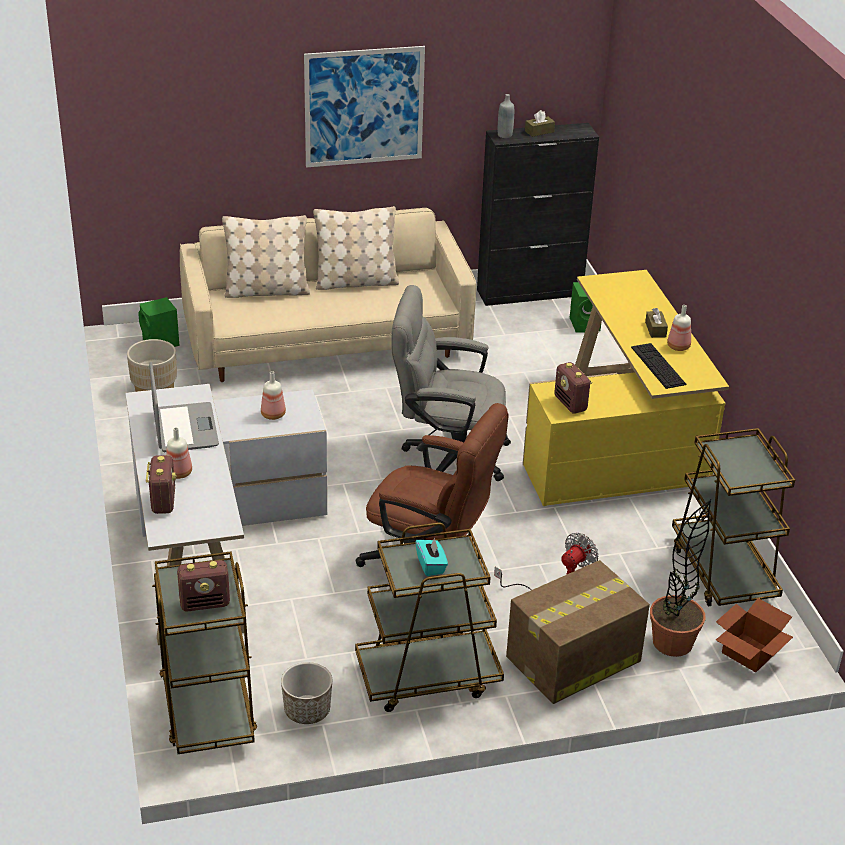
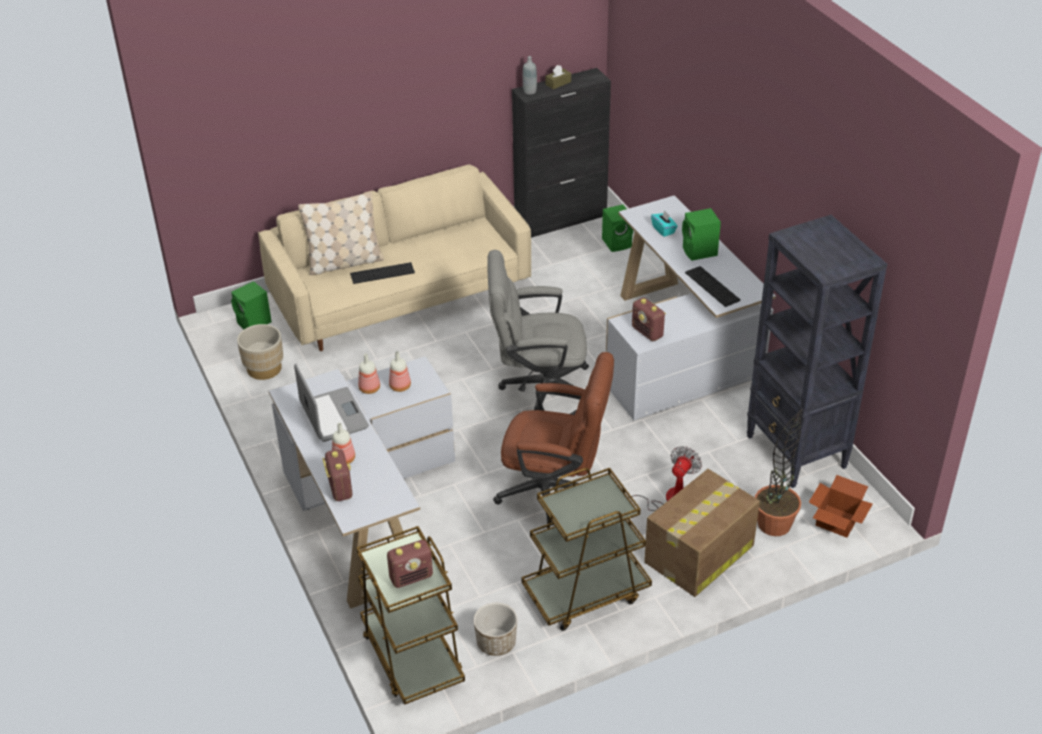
camera: 10 degrees left, 5 degrees up
picture [304,46,425,168] -> none
beige pillow [313,206,399,290] -> none
turquoise tissue box [416,537,448,576] -> turquoise tissue box moved to [651,210,677,237]
yellow desk [523,270,729,506] -> white desk [606,195,776,420]
brown tissue box [645,308,668,338] -> green speaker [682,208,721,261]
bottle [667,305,691,351] -> bottle moved to [358,354,380,394]
brown cart [672,428,795,606] -> black bookcase [747,215,887,488]
none -> keyboard [350,262,415,284]

